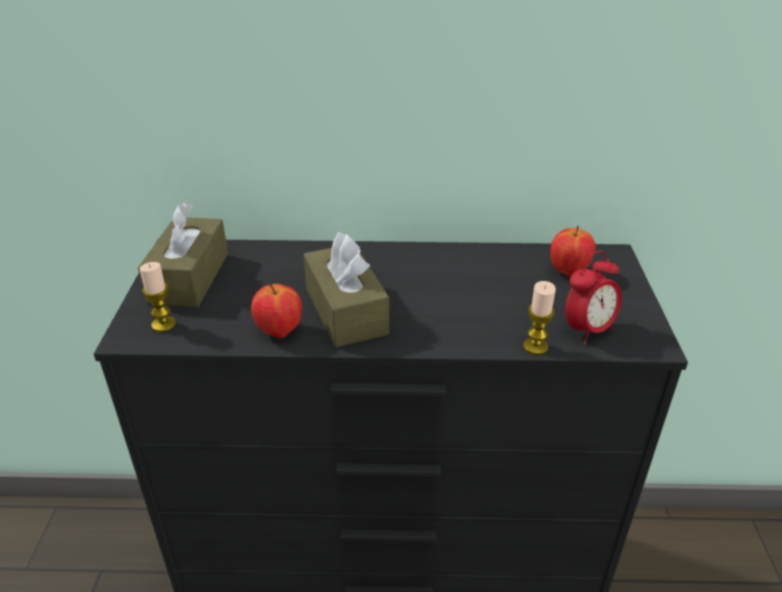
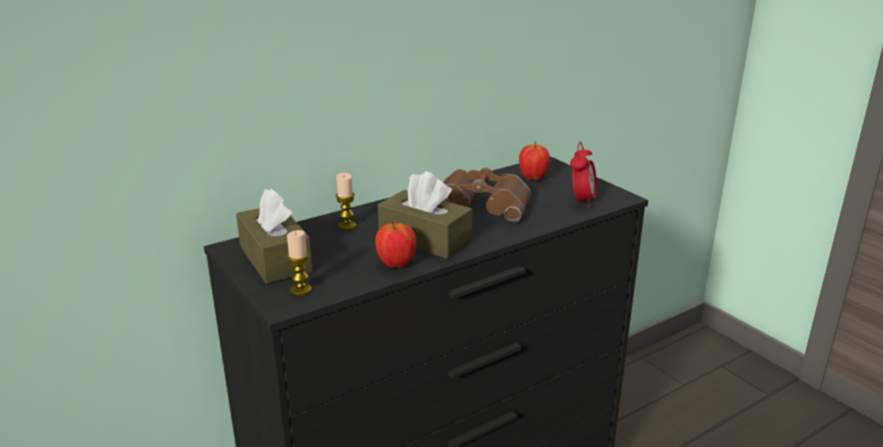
camera: 35 degrees left, 10 degrees down
candle [523,281,556,355] -> candle moved to [336,173,356,230]
none -> brown binoculars [443,167,531,223]

